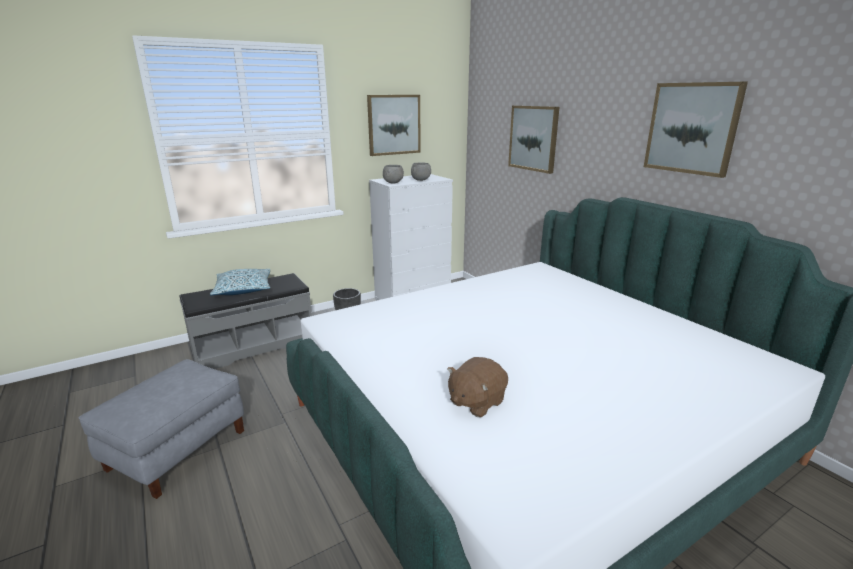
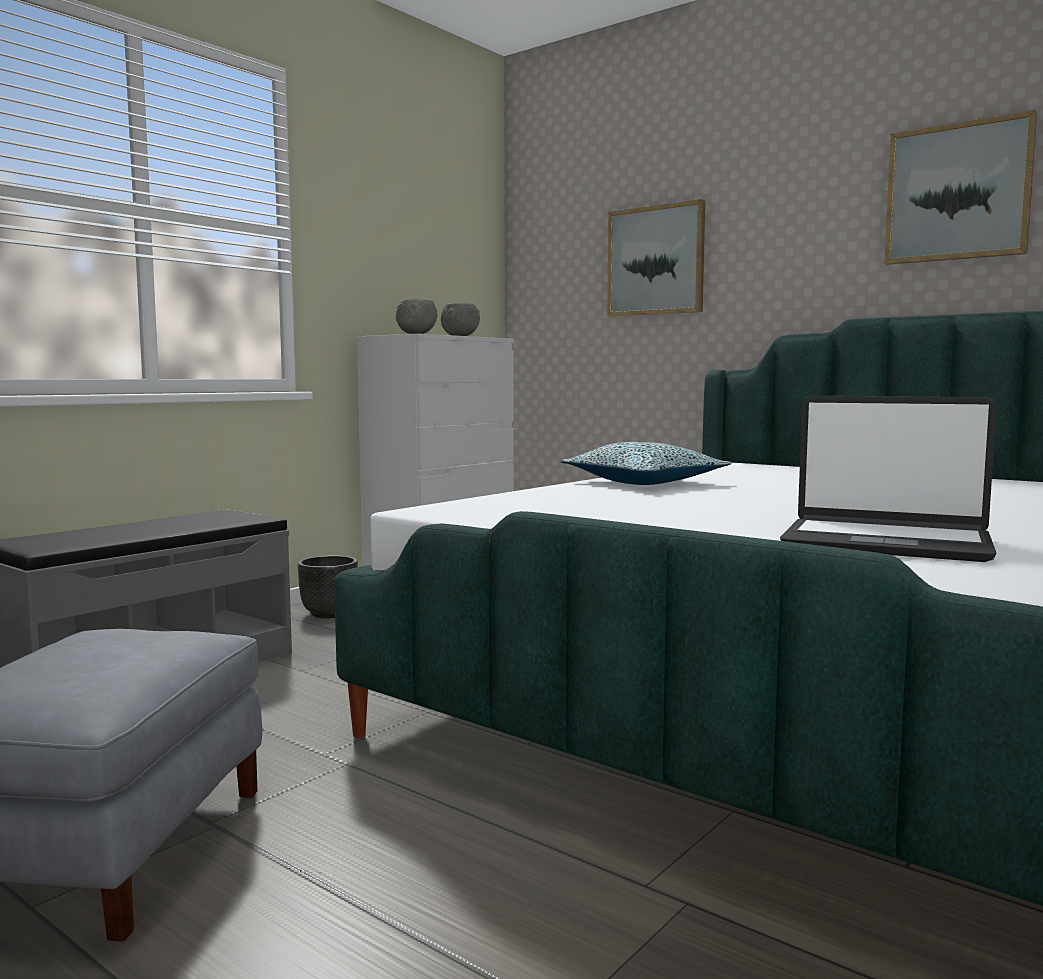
camera: 20 degrees left, 15 degrees down
pillow [210,269,270,296] -> pillow moved to [561,442,732,485]
picture [367,95,421,156] -> none
brown plush toy [447,357,508,418] -> laptop [780,396,997,562]

